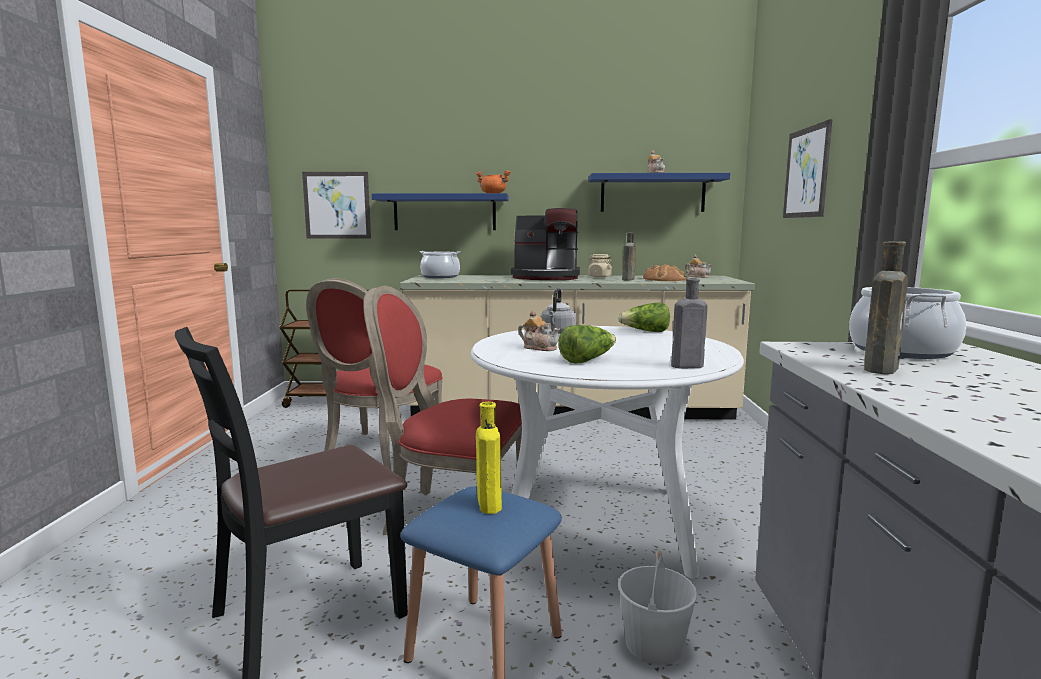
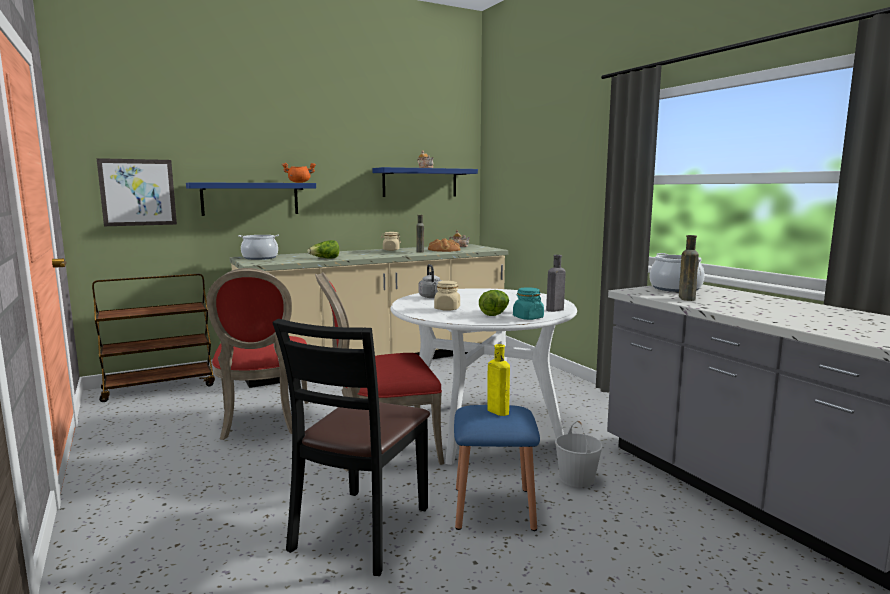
camera: 30 degrees left, 0 degrees up
coffee machine [511,208,580,280] -> none
teapot [518,310,560,351] -> beige jar [434,281,460,311]
lettuce [618,303,670,332] -> lettuce moved to [307,240,339,258]
picture [783,119,832,218] -> none
none -> turquoise jar [513,287,544,320]

